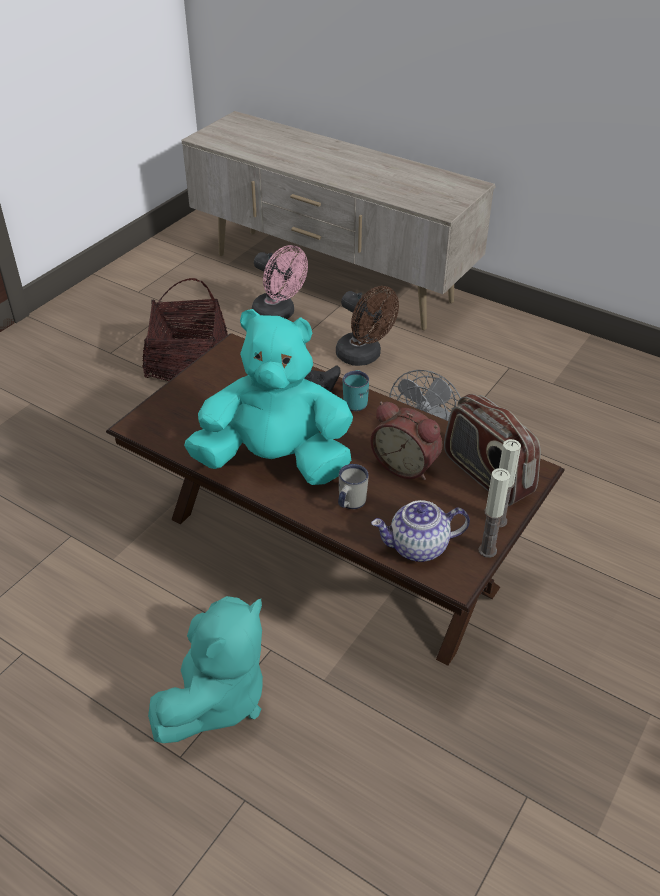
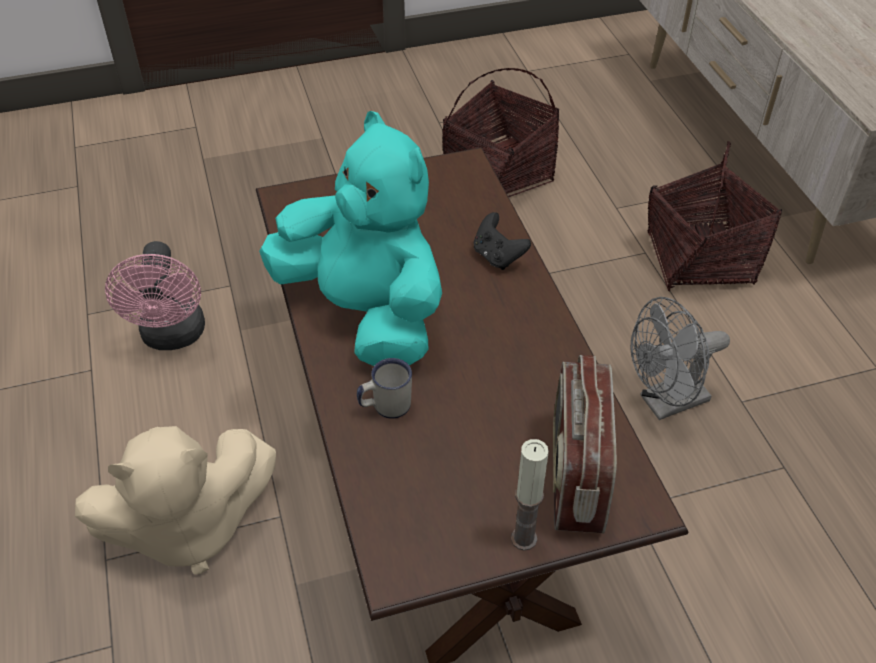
camera: 40 degrees right, 5 degrees up
turquoise plush toy [148,596,263,743] -> beige plush toy [75,426,276,574]
pink fan [252,245,308,319] -> pink fan moved to [105,241,205,350]
brown fan [336,286,399,366] -> basket [647,141,782,292]
turquoise mug [343,370,369,411] -> none
alarm clock [371,402,443,480] -> none
teapot [371,500,470,562] -> none
candle [479,468,510,558] -> none

